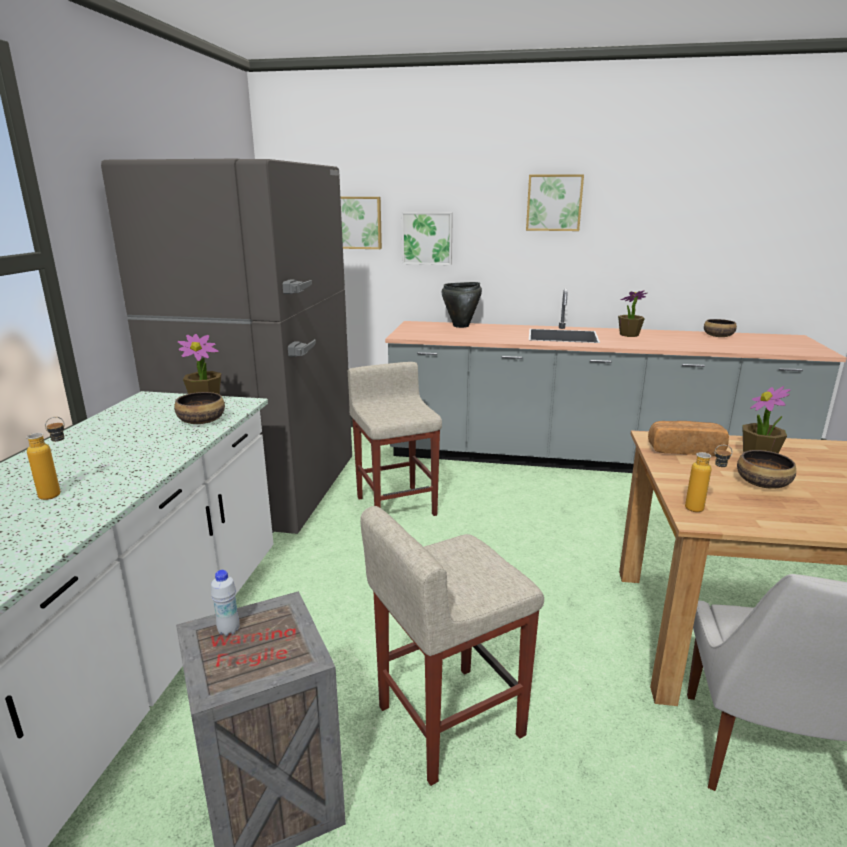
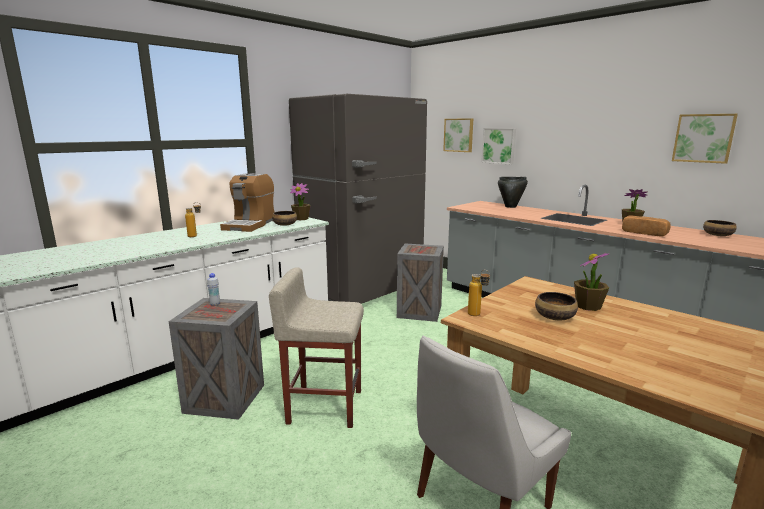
camera: 35 degrees right, 5 degrees down
beige stool [348,362,442,516] -> crate [397,244,444,322]
picture [526,174,584,231] -> picture moved to [672,114,738,164]
bread [648,421,729,456] -> bread moved to [622,215,671,236]
none -> coffee machine [220,173,275,232]

